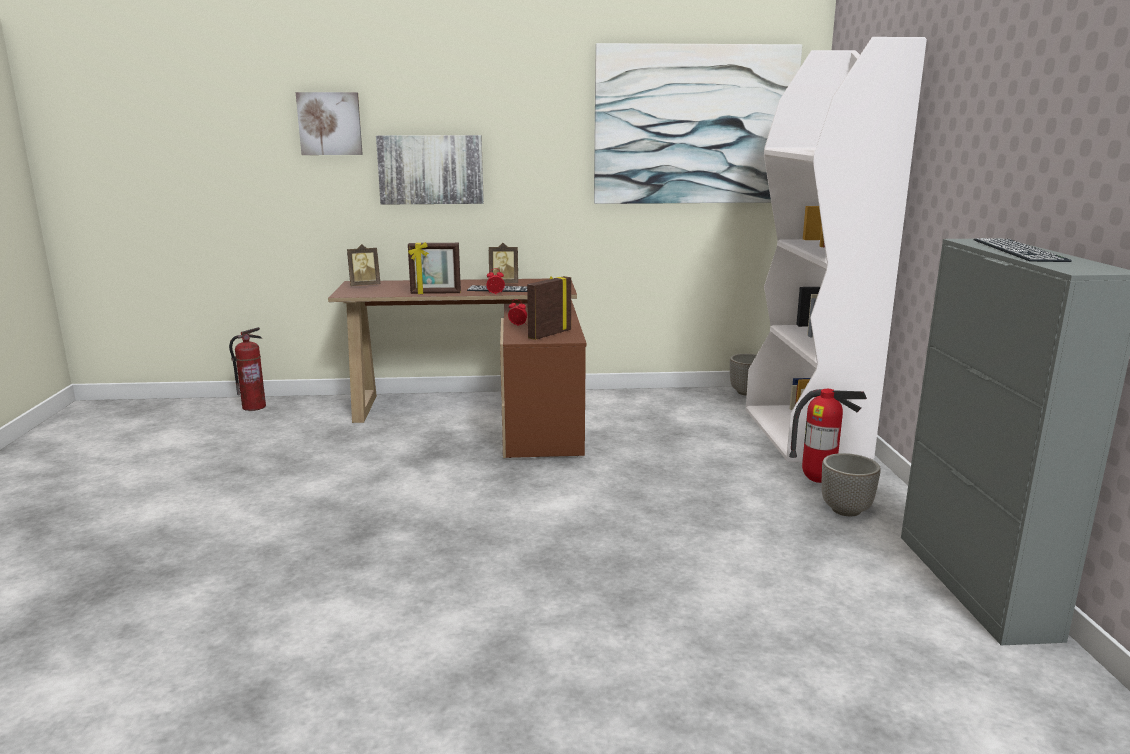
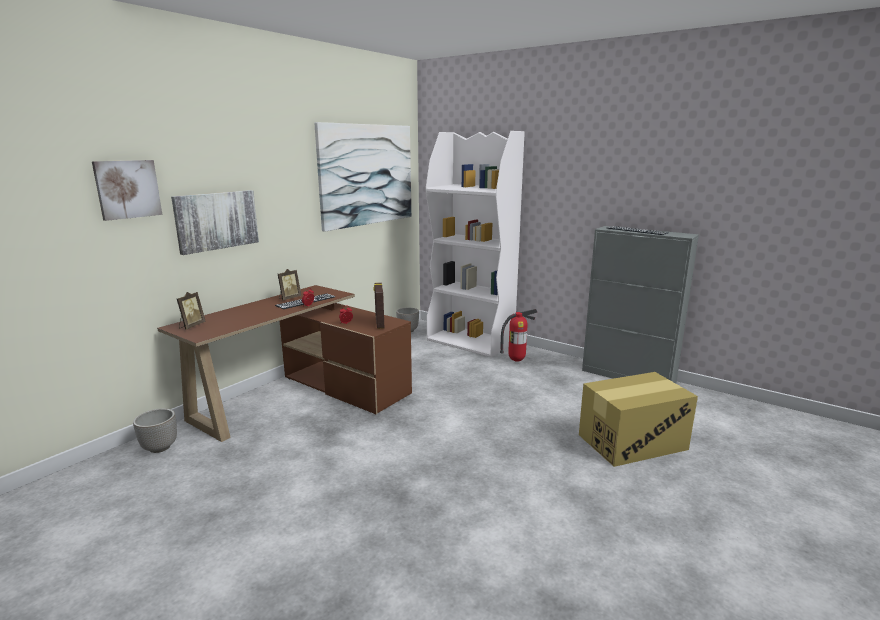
camera: 50 degrees left, 0 degrees up
fire extinguisher [229,327,266,411] -> none
picture frame [408,242,461,294] -> none
planter [822,453,881,516] -> planter moved to [133,408,177,453]
none -> cardboard box [579,372,698,467]

